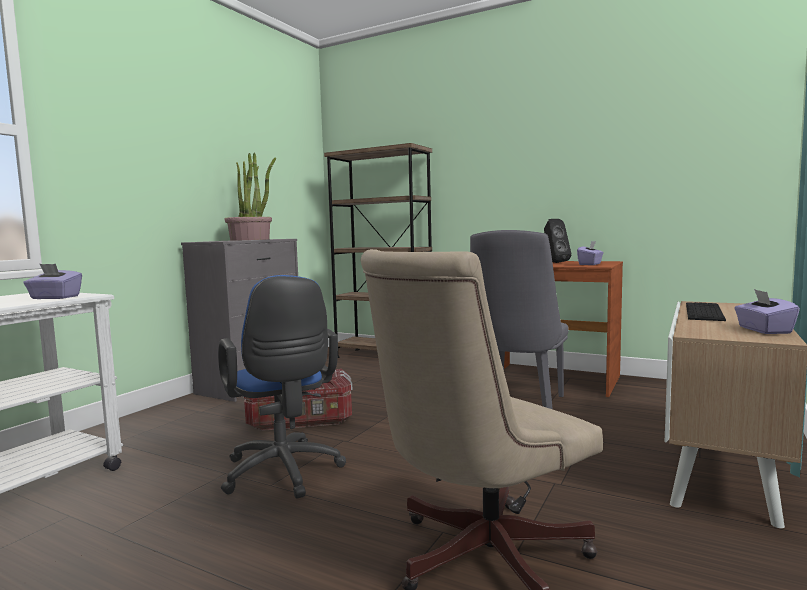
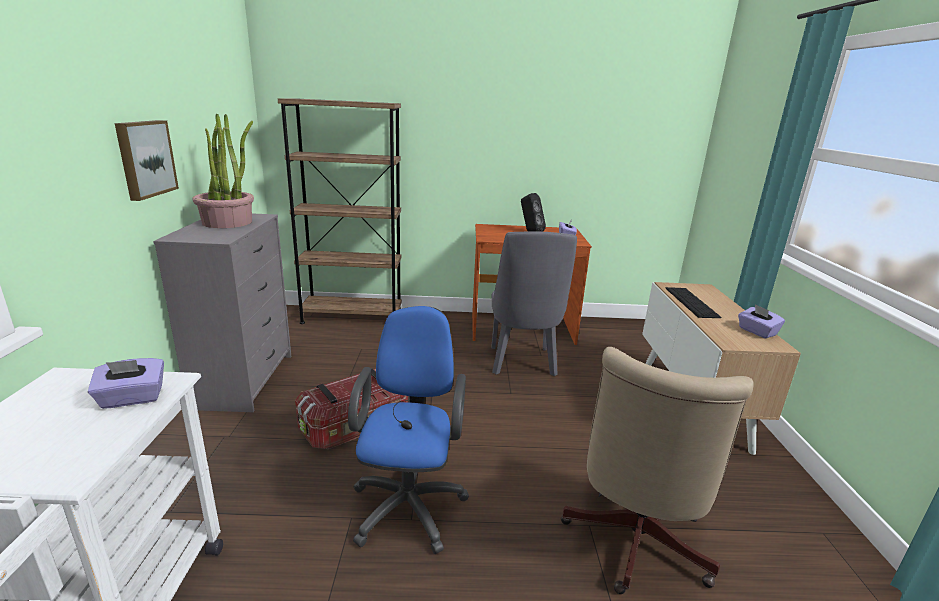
camera: 30 degrees left, 15 degrees up
blue office chair [218,275,346,499] -> blue office chair turned 120 degrees counterclockwise [348,306,469,554]
none -> picture [115,120,179,201]

